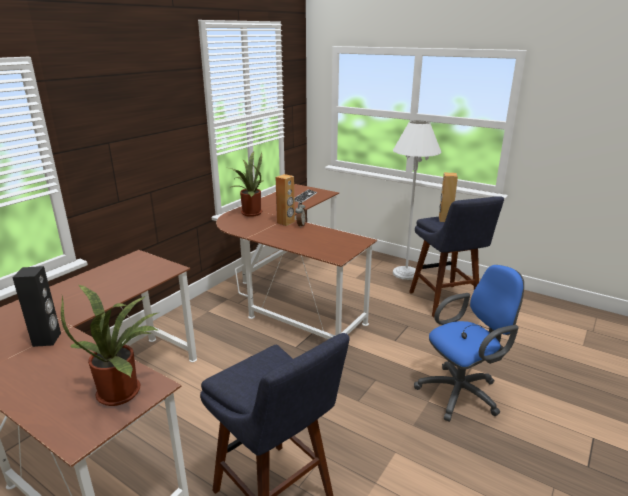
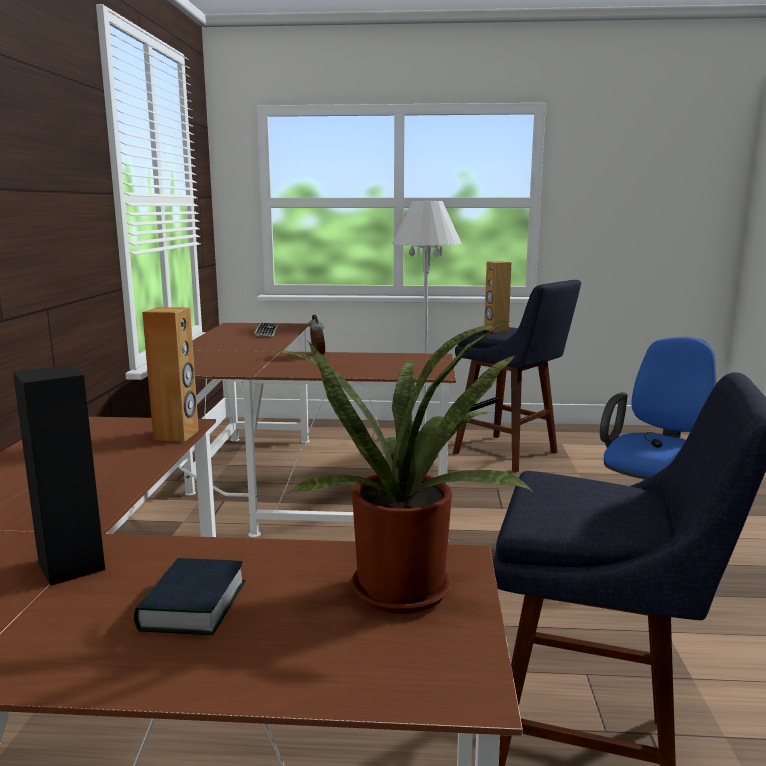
camera: 30 degrees left, 10 degrees down
potted plant [229,151,263,217] -> none
brown speaker [275,174,295,226] -> brown speaker moved to [142,307,199,442]
none -> book [134,558,246,635]

